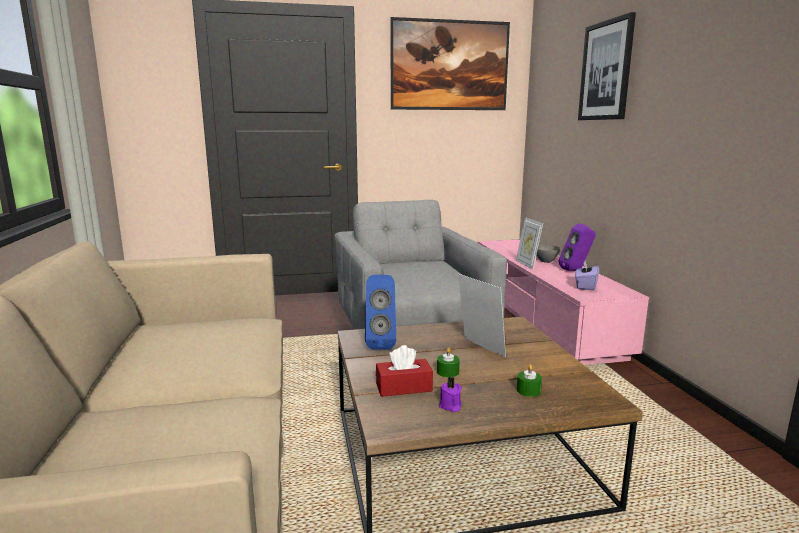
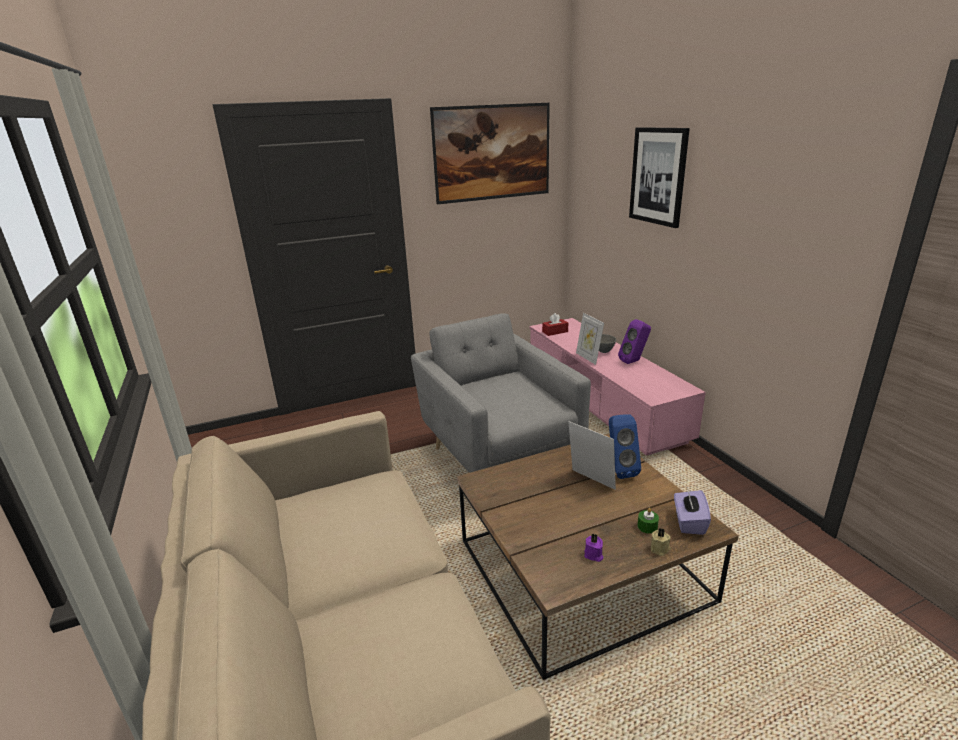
camera: 10 degrees left, 10 degrees up
blue speaker [365,275,396,350] -> blue speaker moved to [609,414,641,479]
red tissue box [376,345,433,397] -> red tissue box moved to [542,313,568,336]
green candle [437,348,459,378] -> none
purple tissue box [575,260,599,291] -> purple tissue box moved to [674,490,711,535]
none -> beige candle [651,528,671,556]

